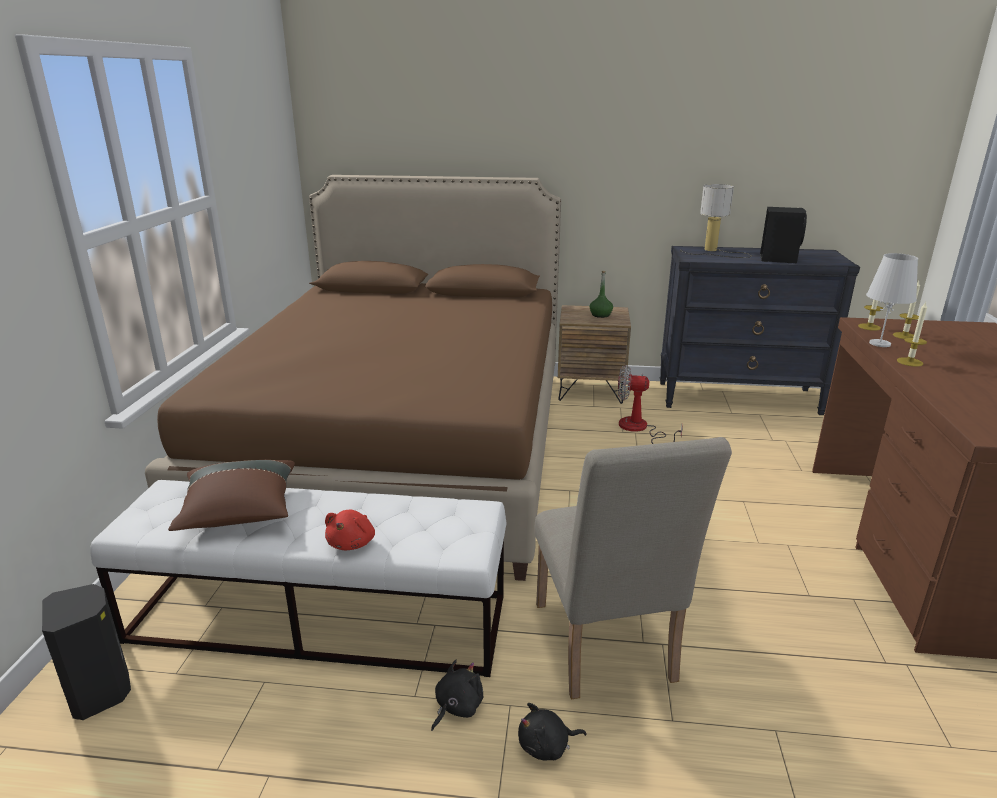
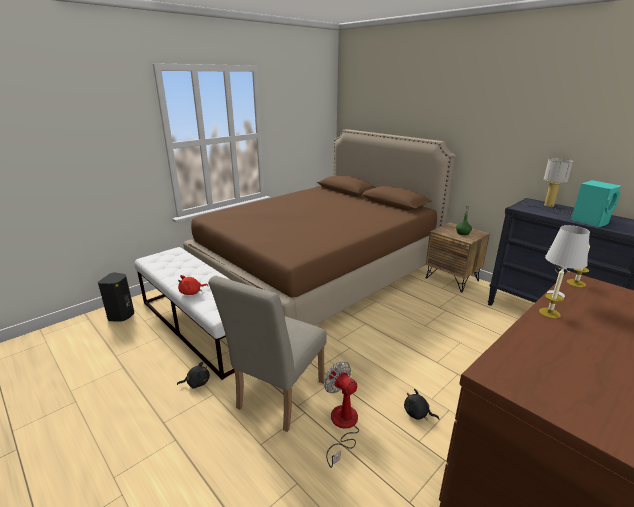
camera: 40 degrees right, 0 degrees up
brown pillow [168,460,295,531] -> none
black plush toy [518,703,587,760] -> black plush toy moved to [404,389,439,420]
fan [618,365,683,444] -> fan moved to [324,361,359,468]
black speaker [760,207,807,263] -> turquoise speaker [571,180,621,227]
candle [893,281,920,339] -> none

